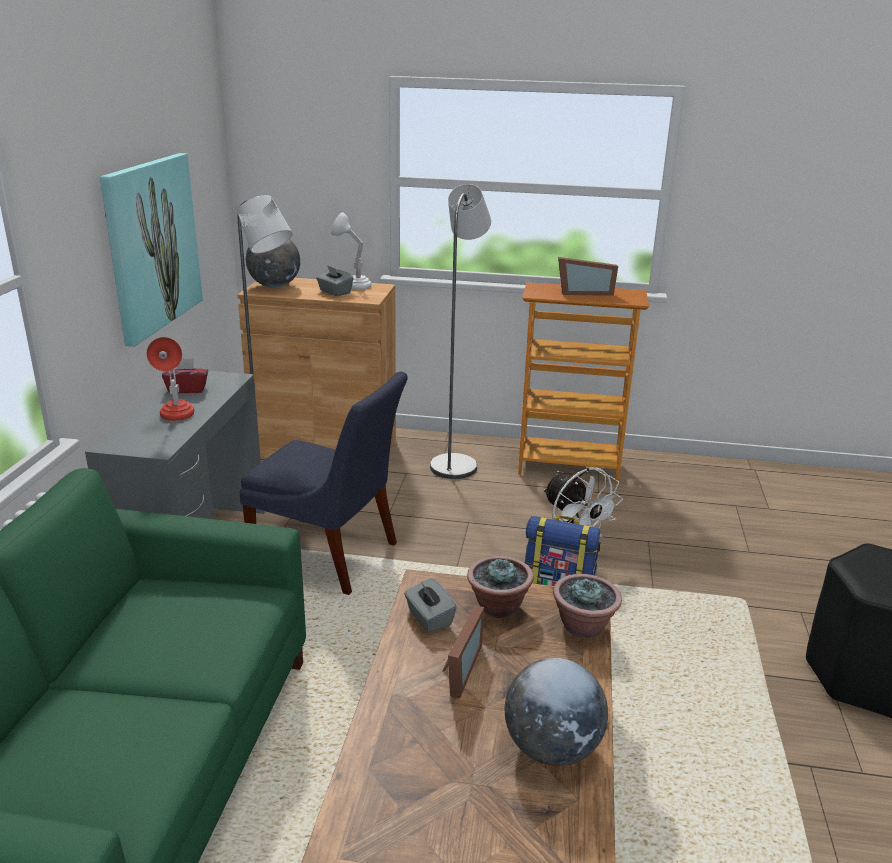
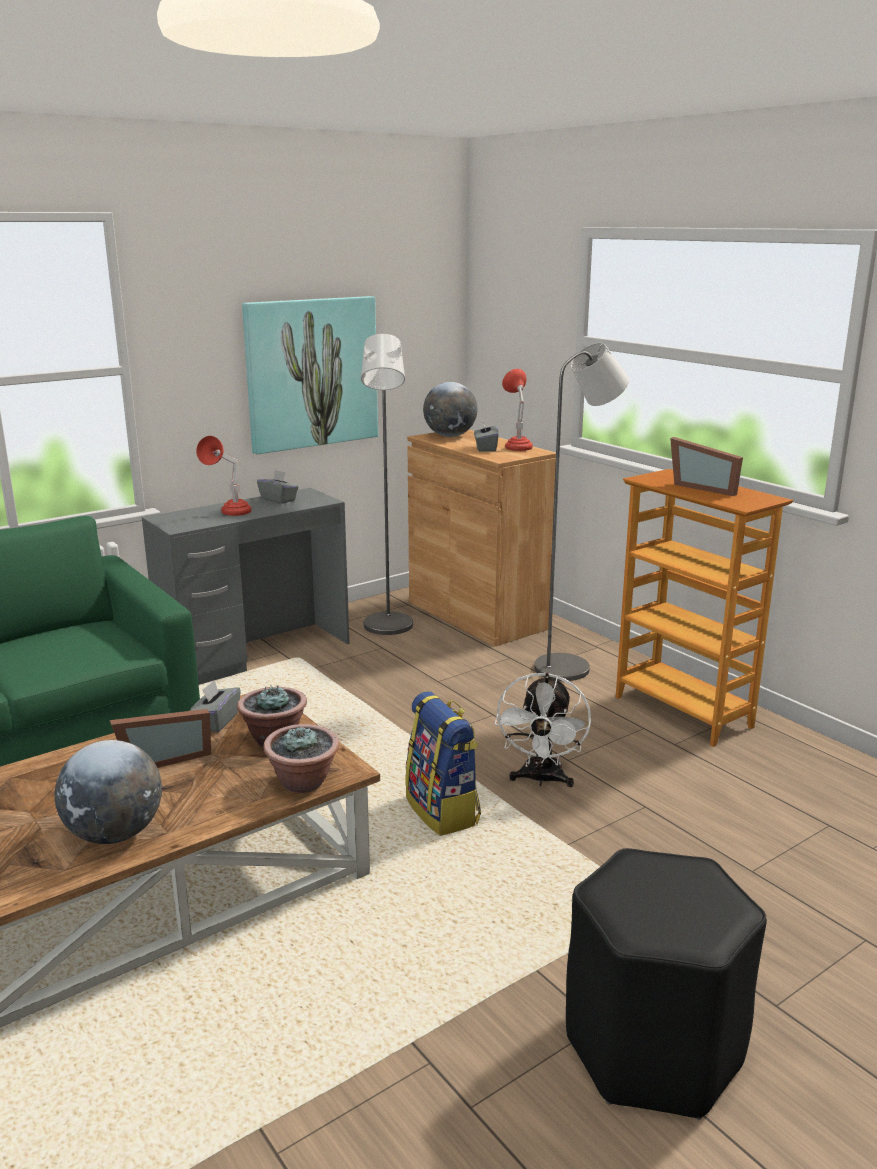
camera: 45 degrees right, 5 degrees down
red tissue box [162,358,208,393] -> grey tissue box [257,470,299,504]
blue chair [240,372,408,595] -> none
white table lamp [331,212,371,290] -> red table lamp [502,369,533,451]

